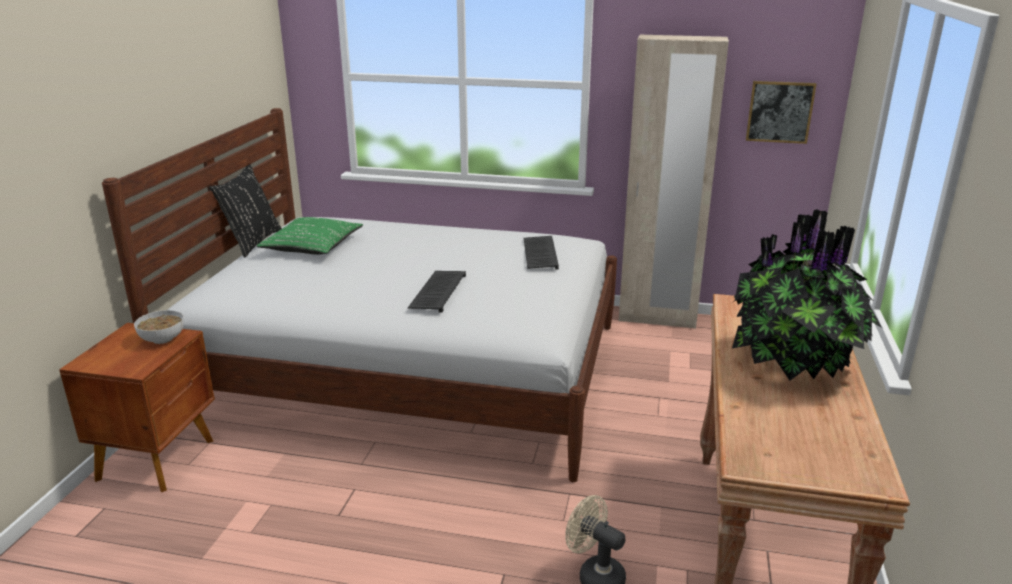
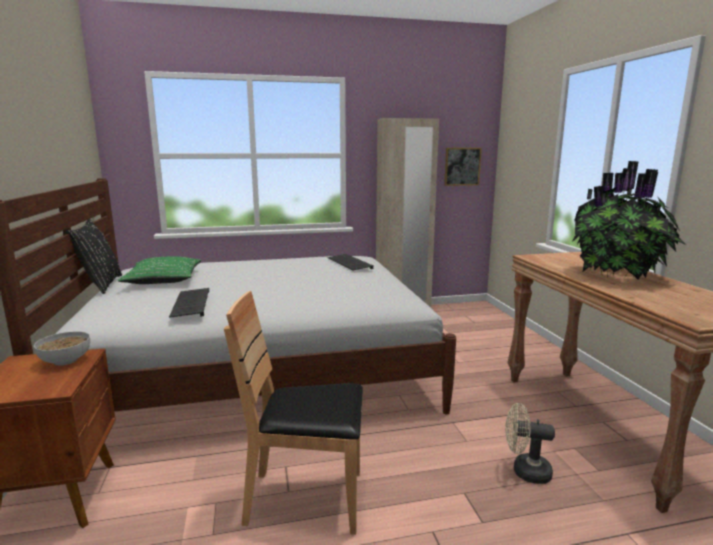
camera: 25 degrees left, 10 degrees down
keyboard [408,271,466,313] -> keyboard moved to [169,288,209,318]
none -> brown chair [224,291,363,535]

